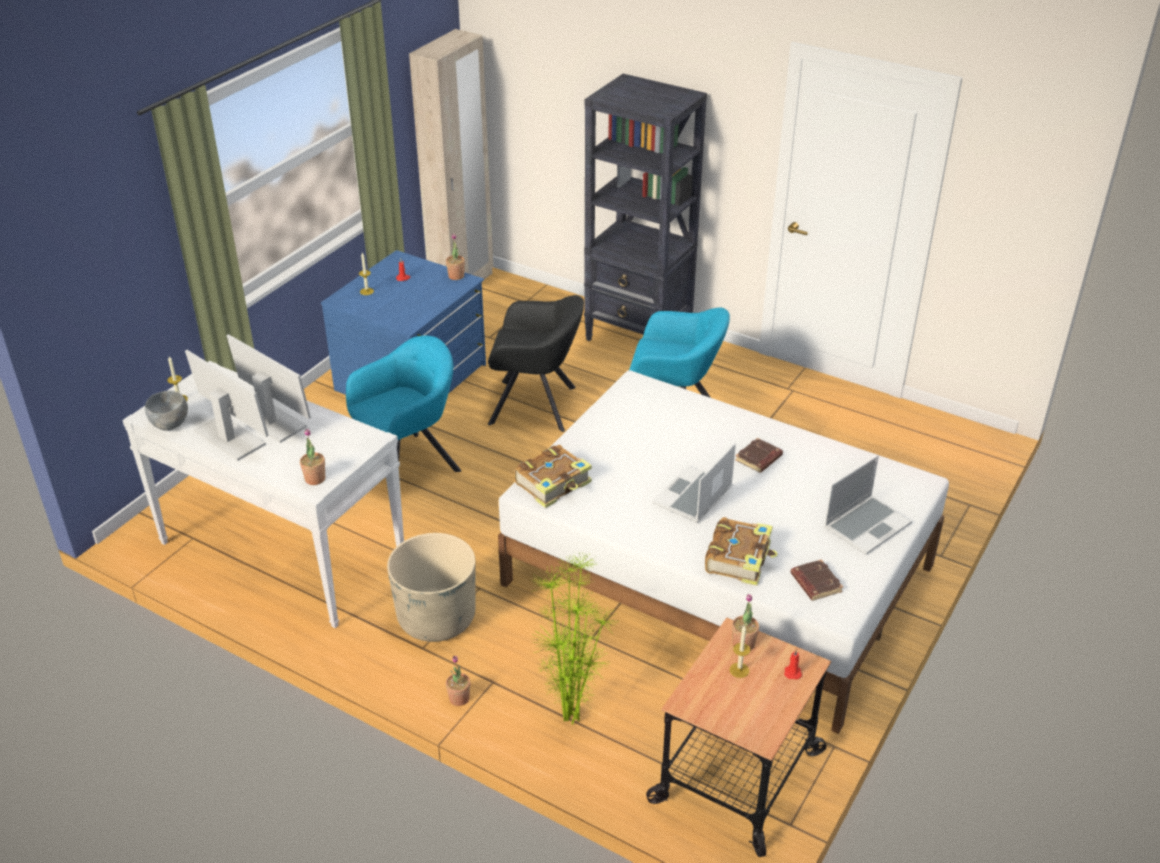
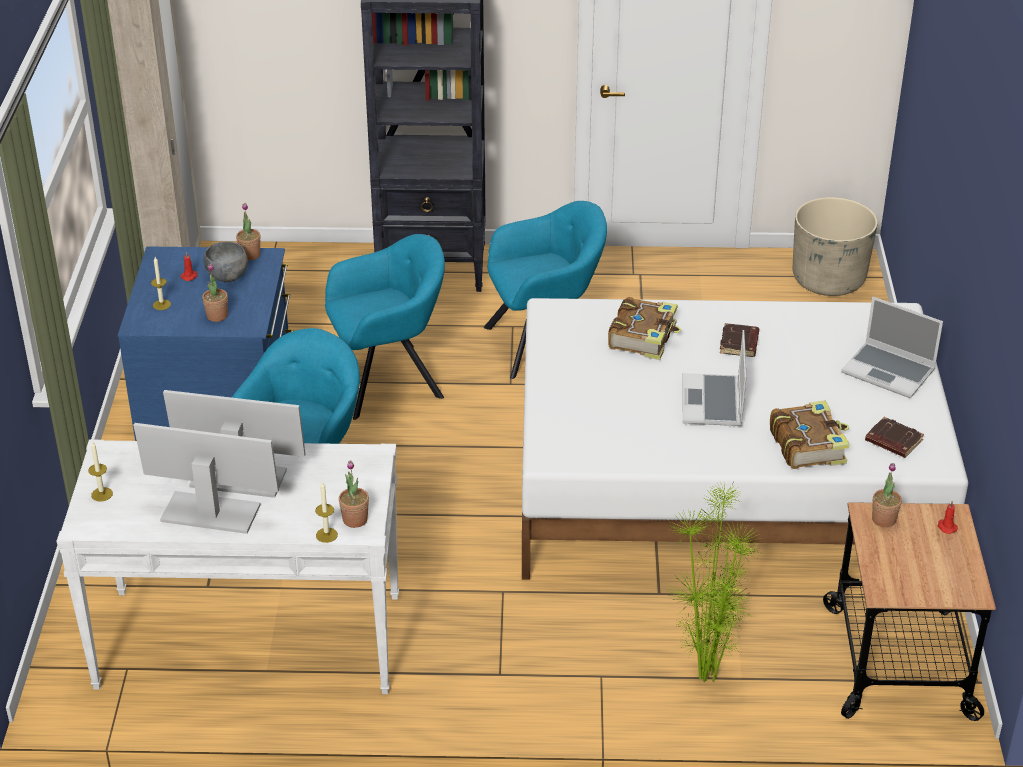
camera: 30 degrees left, 0 degrees up
grey bowl [145,391,188,431] -> grey bowl moved to [203,241,248,282]
beige planter [387,533,476,642] -> beige planter moved to [793,197,878,296]
potted plant [446,656,471,706] -> potted plant moved to [202,263,228,322]
black armchair [488,295,584,432] -> turquoise armchair [325,234,445,420]
book [514,445,592,508] -> book moved to [608,297,681,360]
candle [730,625,750,678] -> candle moved to [315,481,338,543]
laptop [824,455,912,555] -> laptop turned 105 degrees clockwise [841,297,943,398]

